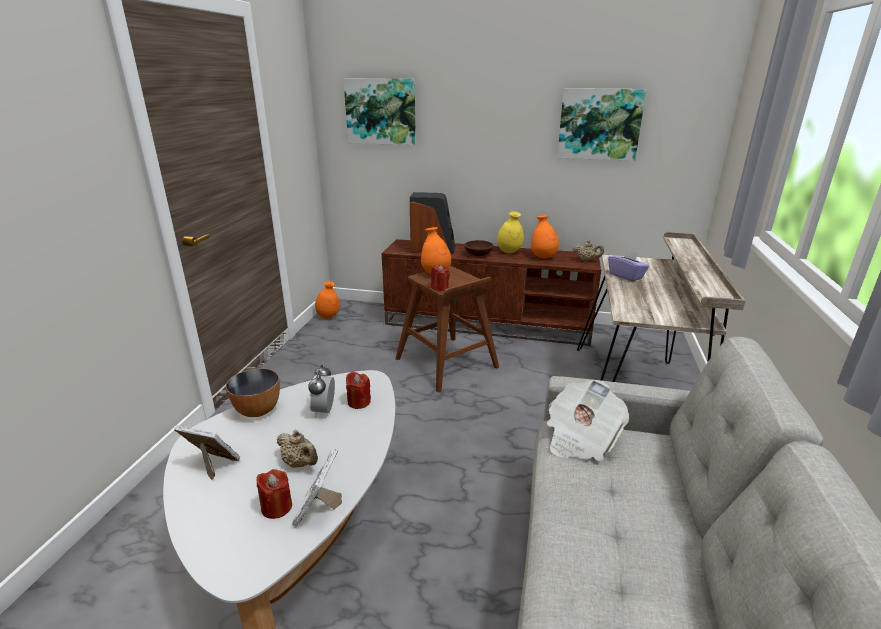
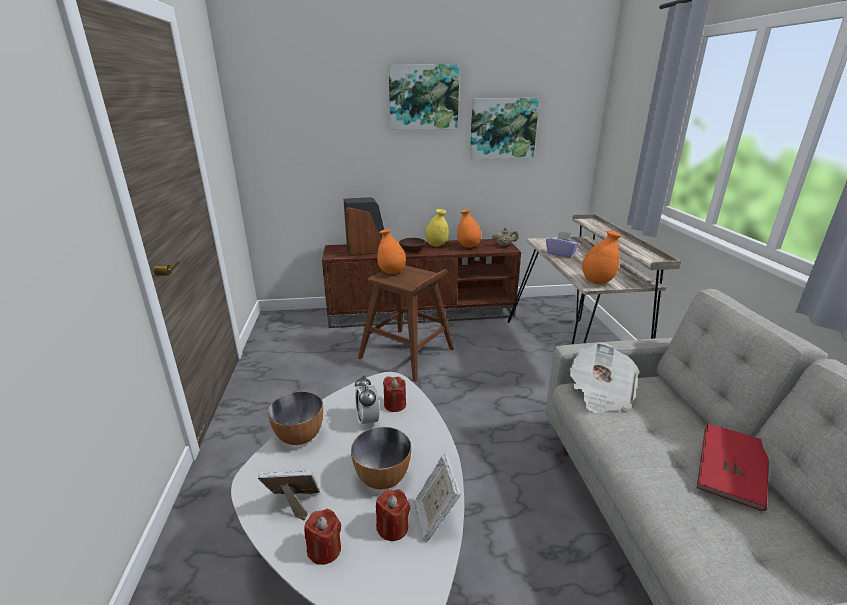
camera: 20 degrees left, 0 degrees up
beige teapot [277,430,318,467] -> bowl [351,427,411,490]
orange vase [315,281,340,319] -> orange vase moved to [582,231,622,285]
picture [343,78,416,145] -> picture moved to [388,64,460,130]
red candle [431,265,450,291] -> red candle moved to [304,509,341,565]
none -> red book [697,423,769,511]

